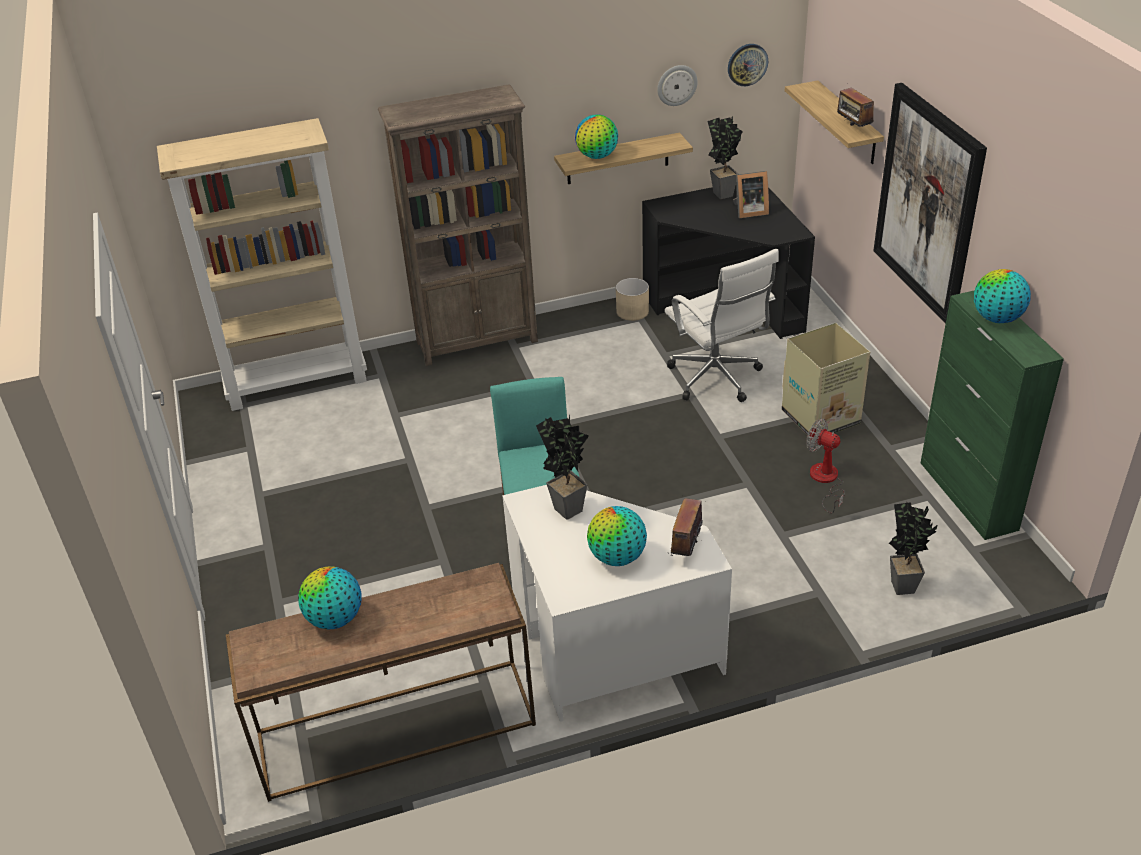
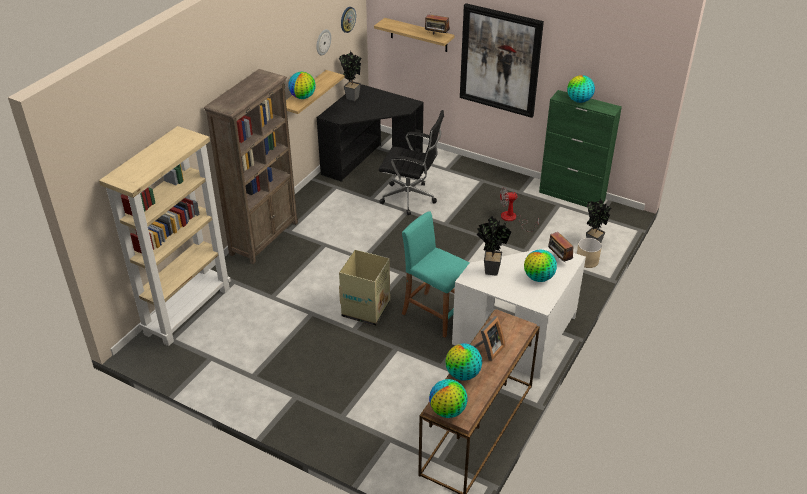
camera: 45 degrees left, 0 degrees up
beige planter [616,278,649,321] -> beige planter moved to [577,238,602,268]
white office chair [665,249,779,402] -> black office chair [379,110,444,215]
picture frame [733,171,769,218] -> picture frame moved to [474,316,505,361]
cardboard box [782,323,870,437] -> cardboard box moved to [339,250,390,326]
none -> globe [429,379,467,418]

